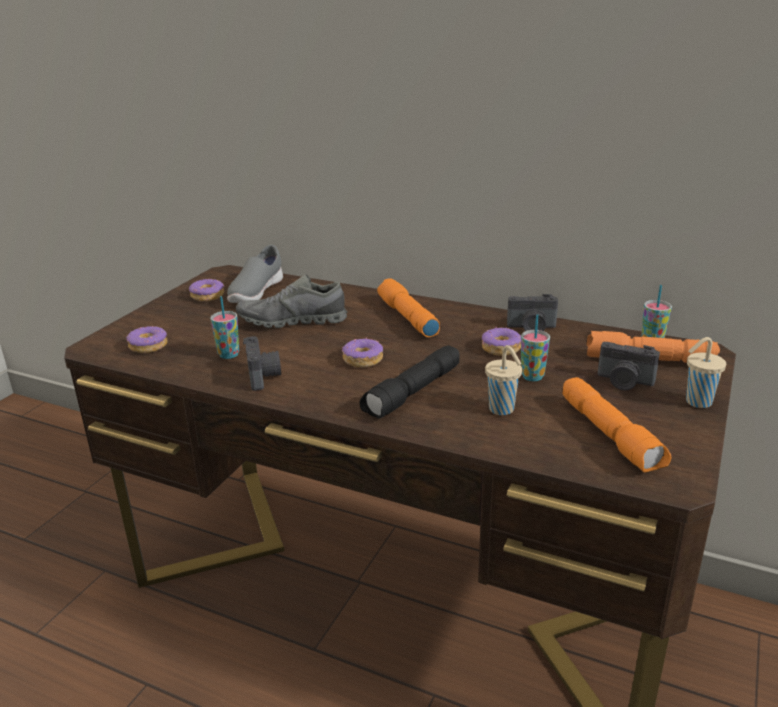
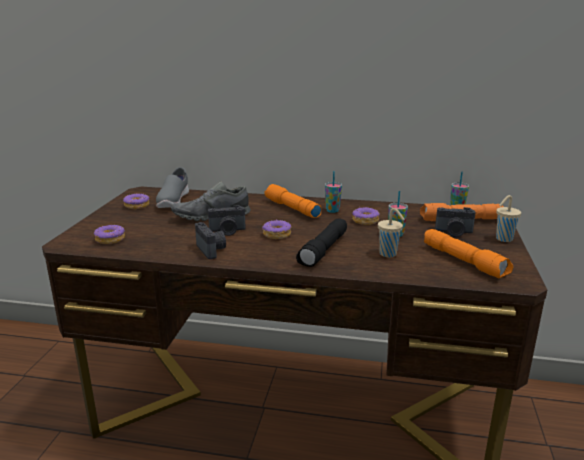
camera: 15 degrees left, 5 degrees down
cup [210,296,239,359] -> cup moved to [325,171,342,213]
camera [507,294,558,331] -> camera moved to [208,205,246,236]

